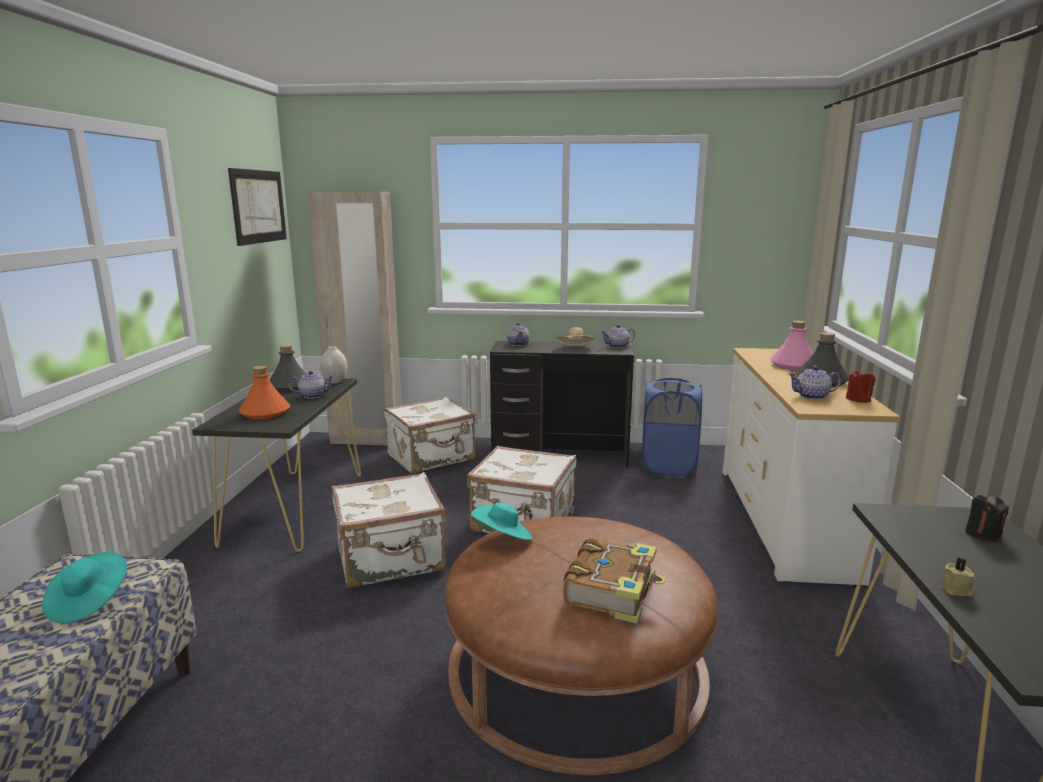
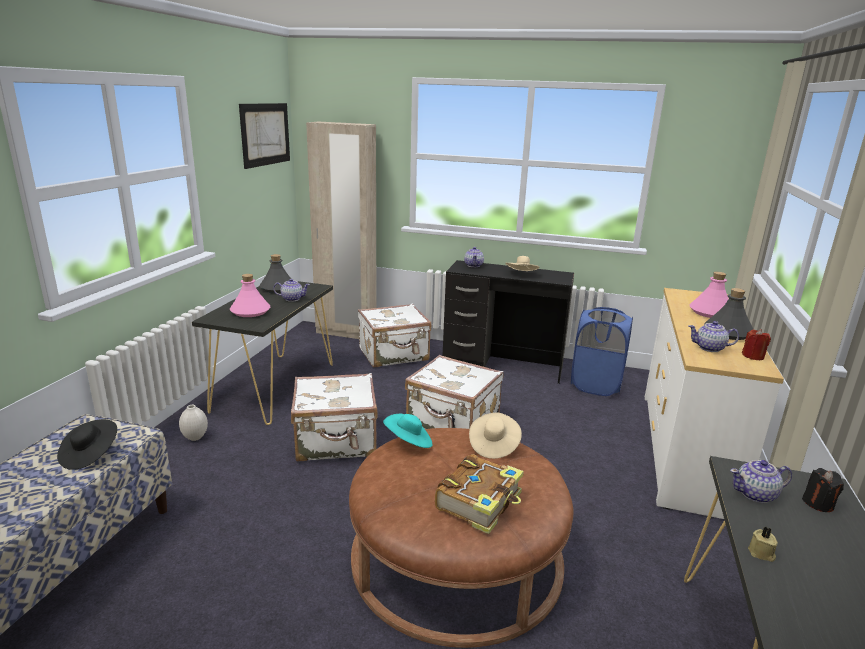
camera: 10 degrees right, 5 degrees up
turquoise hat [42,552,127,623] -> black hat [57,419,117,470]
orange bottle [238,366,290,419] -> pink bottle [230,274,270,317]
white vase [320,346,347,384] -> white vase moved to [179,405,208,441]
teapot [601,325,635,348] -> teapot moved to [730,460,792,503]
none -> beige hat [469,413,522,459]

